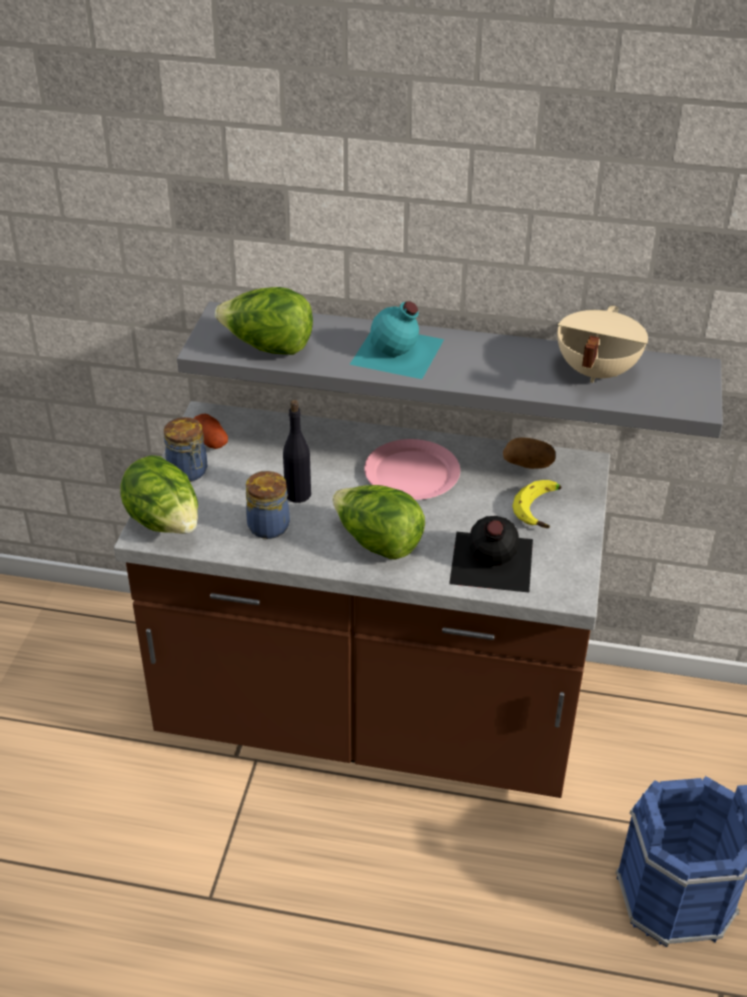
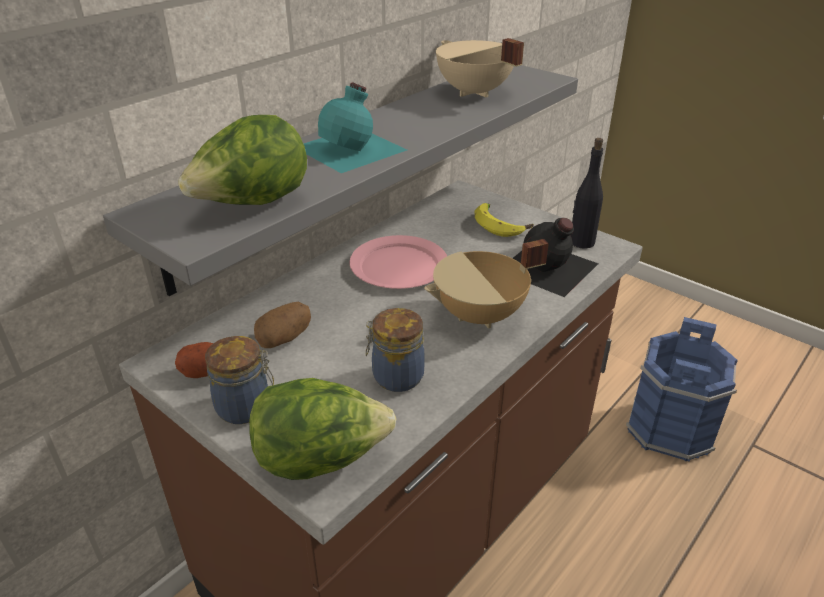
camera: 60 degrees left, 5 degrees down
black bottle [283,400,311,503] -> black bottle moved to [570,138,603,249]
lettuce [332,485,425,559] -> beige cooking pot [424,239,549,329]
potato [503,438,555,469] -> potato moved to [254,302,311,348]

